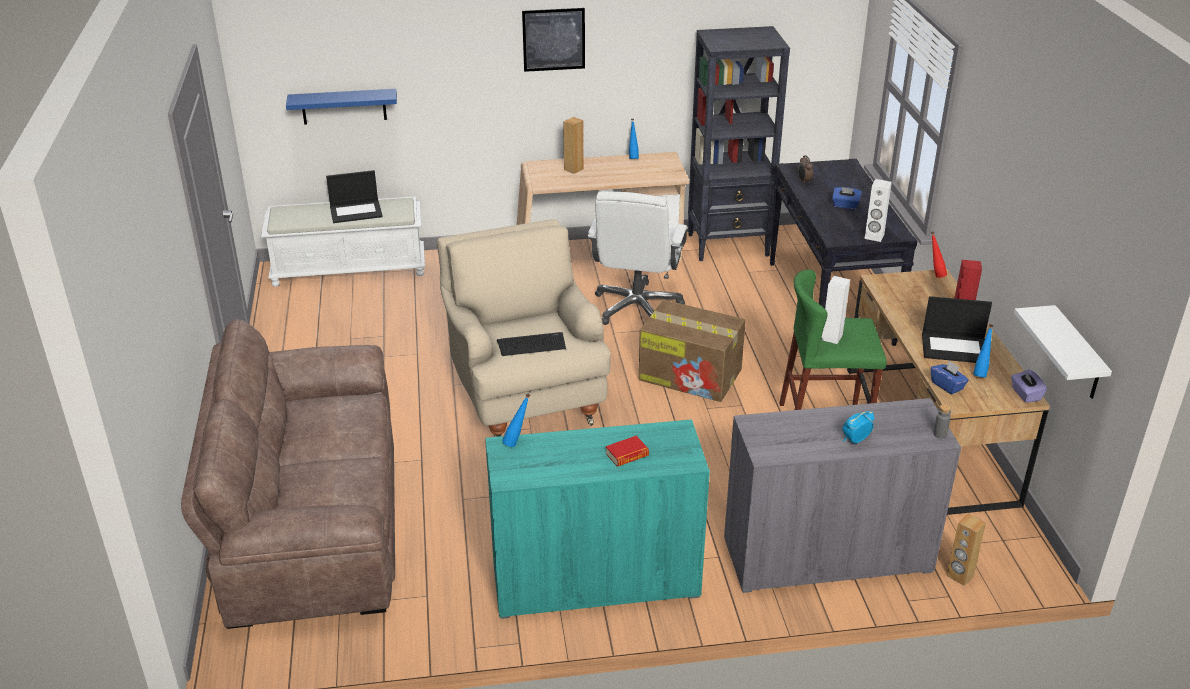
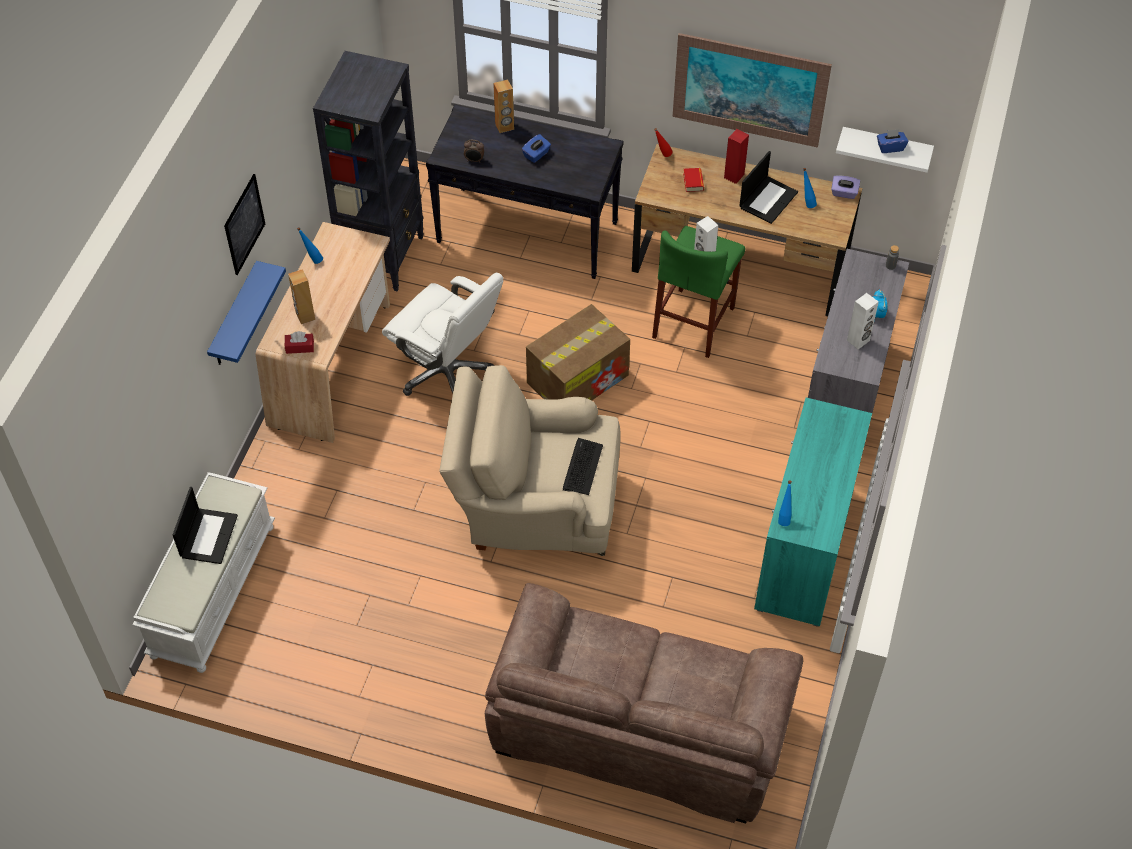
camera: 65 degrees left, 20 degrees up
blue shelf [286,89,397,125] -> blue shelf moved to [207,261,286,365]
book [606,436,649,467] -> book moved to [683,168,704,192]
white speaker [864,179,892,242] -> white speaker moved to [847,293,879,349]
blue tissue box [931,360,969,394] -> blue tissue box moved to [877,129,908,153]
brown speaker [946,513,986,586] -> brown speaker moved to [493,79,514,133]
none -> red tissue box [285,331,314,354]
none -> picture [673,33,832,147]

